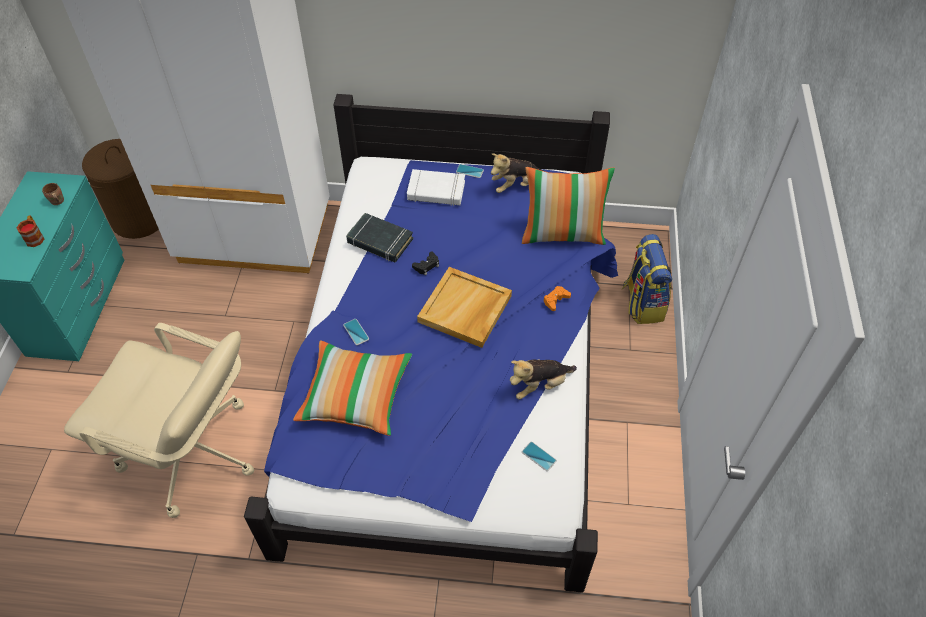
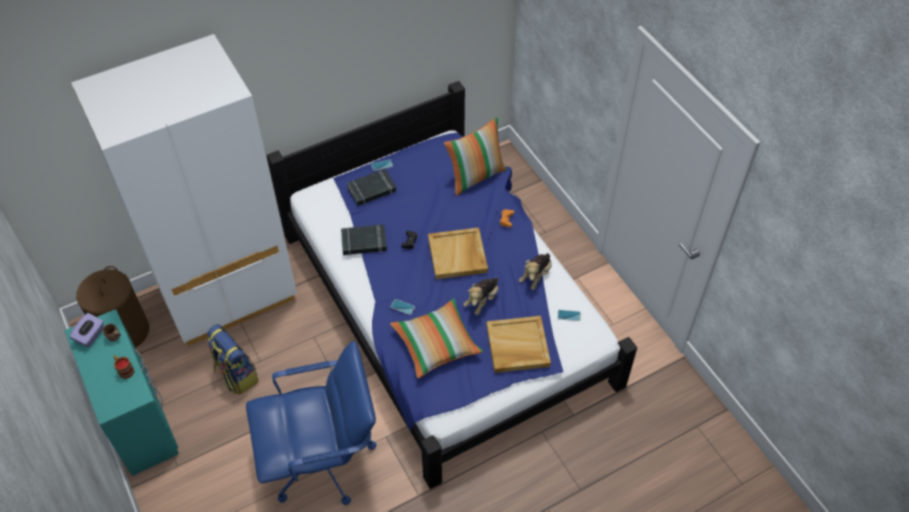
camera: 35 degrees left, 0 degrees up
beige office chair [64,323,254,518] -> blue office chair [246,341,376,505]
white book [407,169,465,206] -> black book [347,169,396,206]
plush toy [491,153,543,193] -> plush toy moved to [463,277,498,315]
backpack [622,234,672,324] -> backpack moved to [206,324,259,395]
none -> purple tissue box [69,313,104,347]
none -> beige tray [486,316,551,373]

